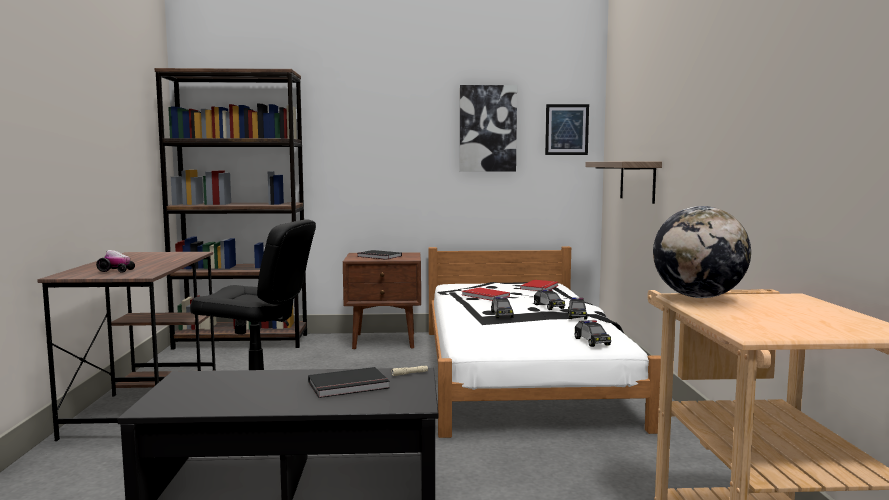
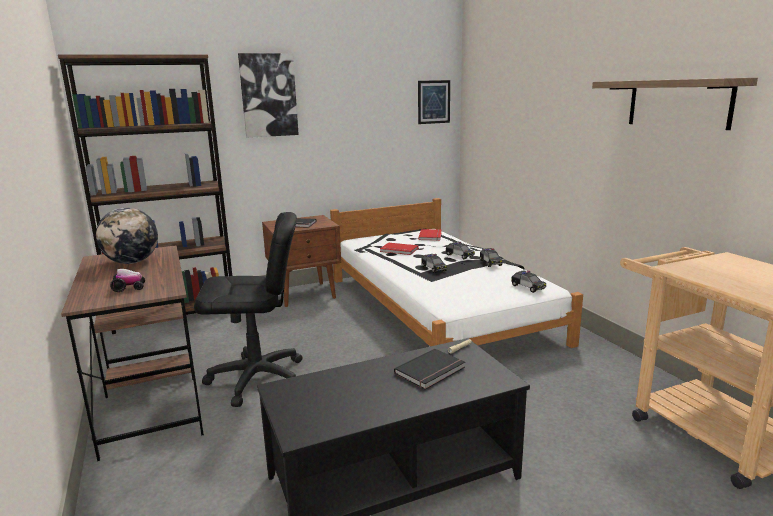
camera: 20 degrees left, 10 degrees up
picture [460,85,517,172] -> picture moved to [238,53,299,138]
shelf [585,162,662,204] -> shelf moved to [592,78,758,130]
globe [653,206,751,298] -> globe moved to [96,208,158,264]

